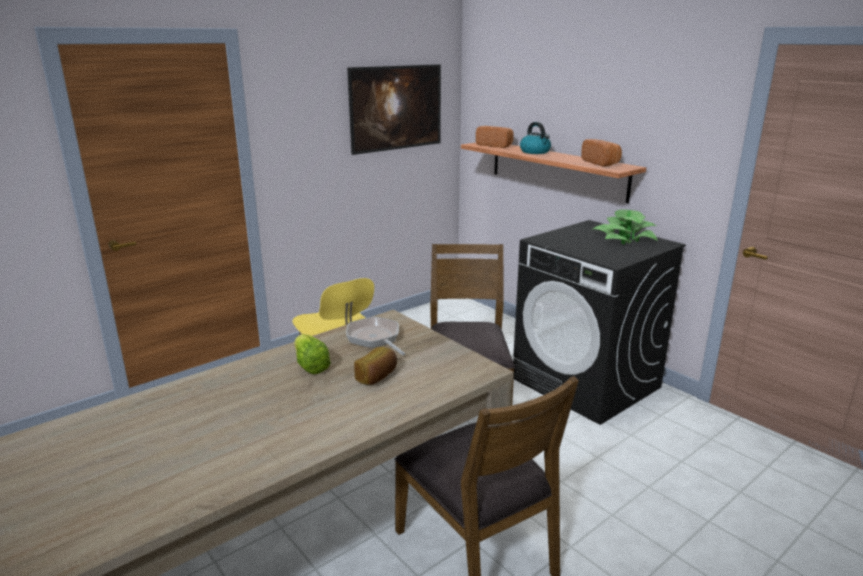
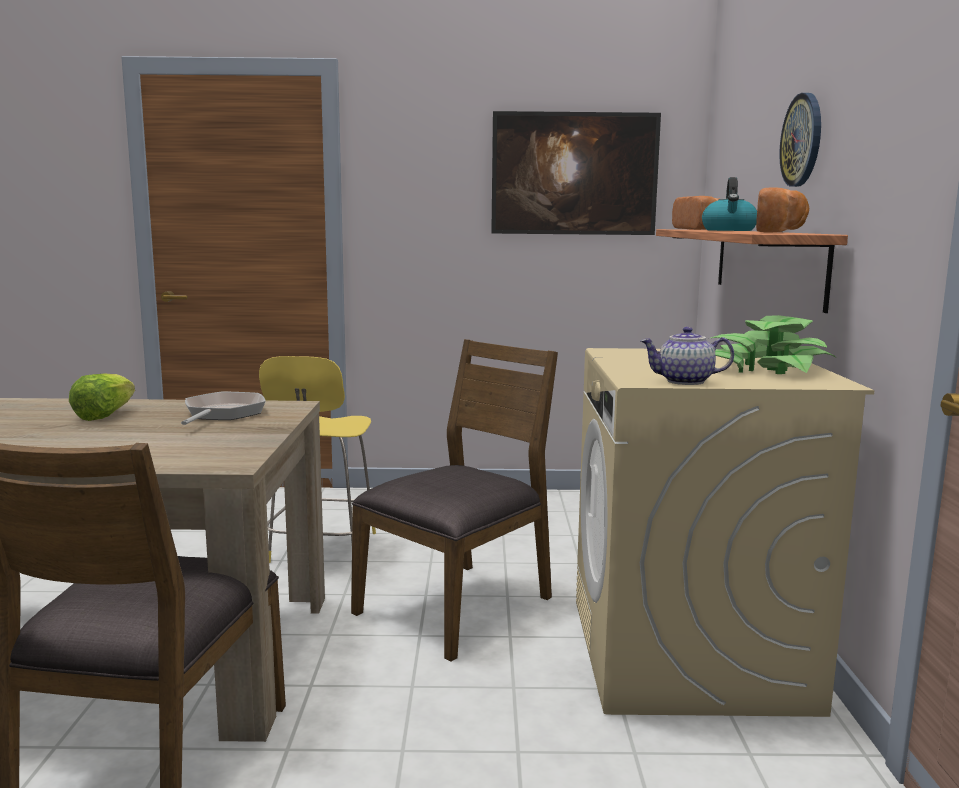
camera: 40 degrees right, 10 degrees down
bread [354,347,397,385] -> none
black washing machine [513,220,686,425] -> beige washing machine [576,348,875,717]
none -> teapot [641,327,734,385]
none -> wall clock [779,93,821,187]

